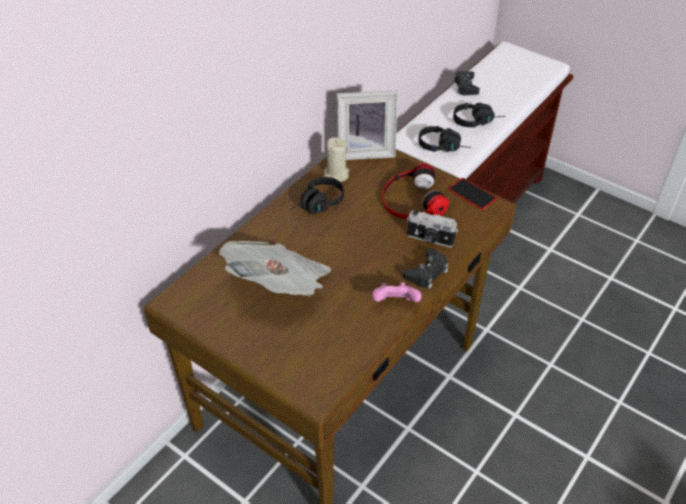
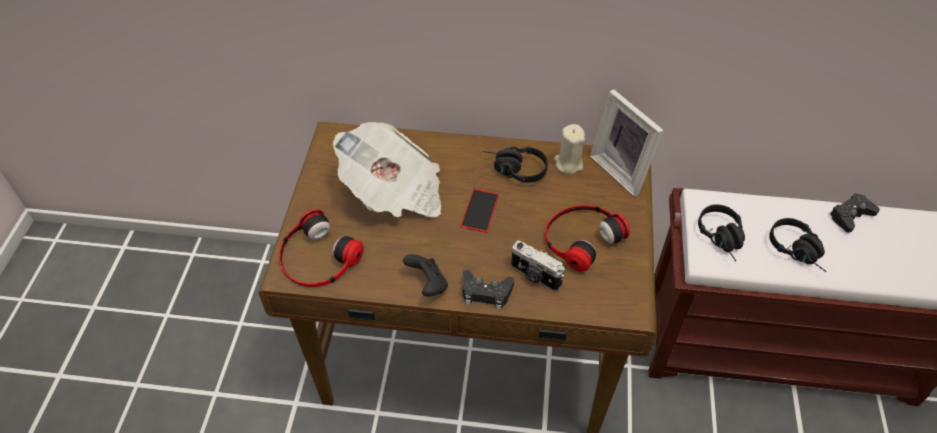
camera: 60 degrees right, 5 degrees up
pink game controller [372,283,421,302] -> black game controller [403,254,448,297]
camera [407,210,458,247] -> camera turned 45 degrees counterclockwise [511,240,564,292]
phone [448,178,497,210] -> phone moved to [460,189,499,233]
none -> headphones [279,209,364,287]

